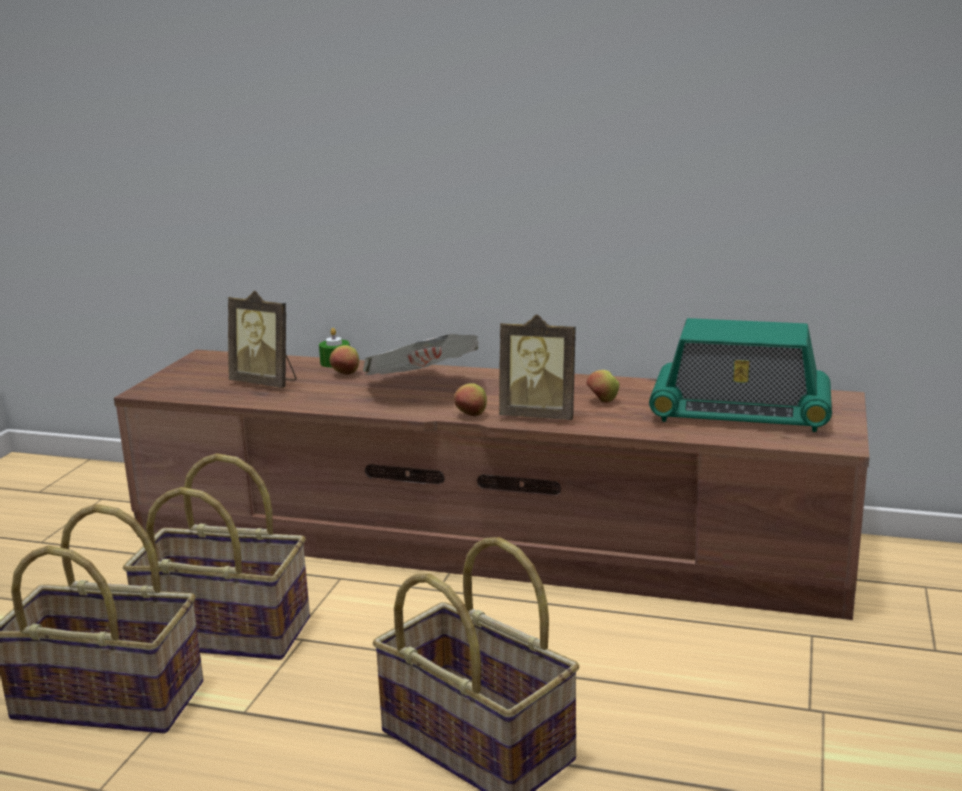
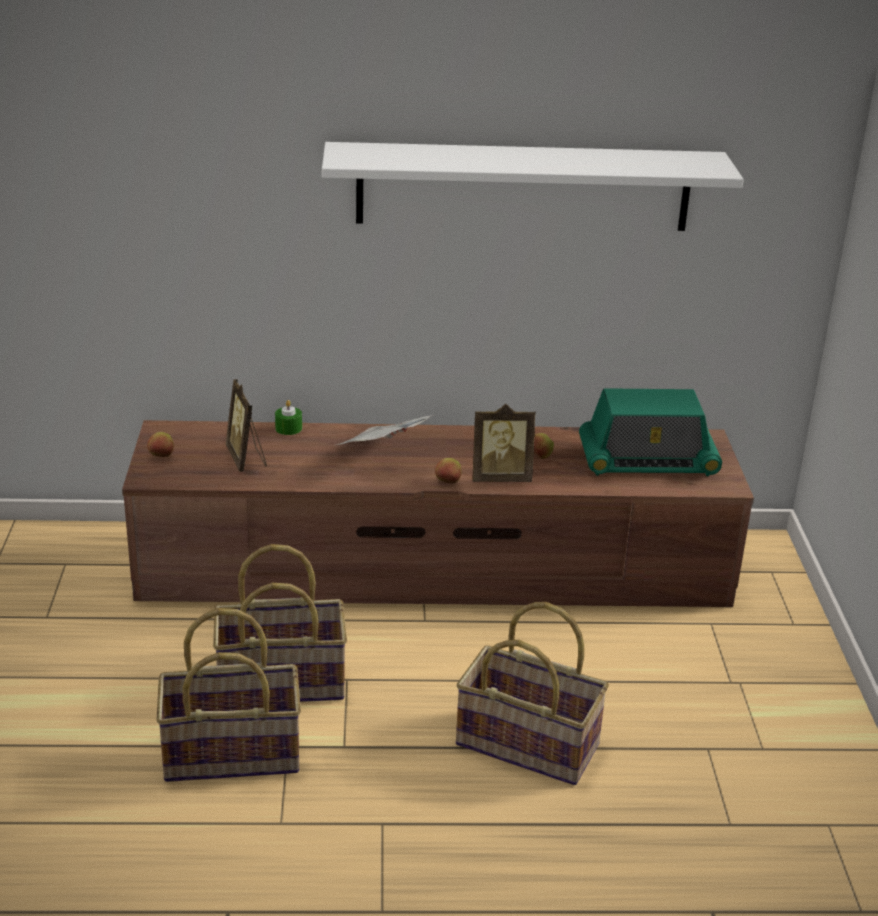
camera: 20 degrees left, 10 degrees up
picture frame [228,291,296,388] -> picture frame turned 60 degrees clockwise [226,379,267,472]
apple [329,345,359,375] -> apple moved to [147,432,174,457]
none -> white shelf [322,142,744,231]

